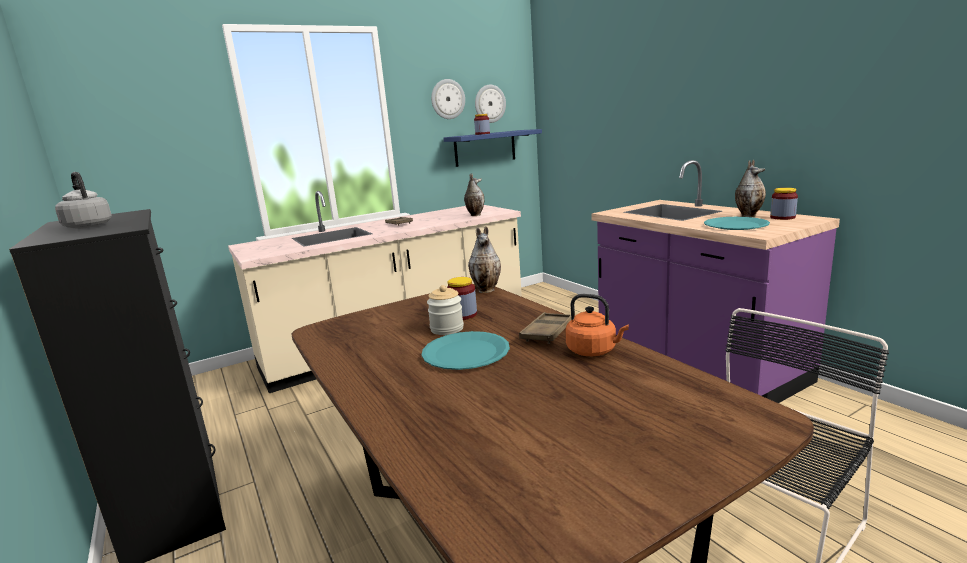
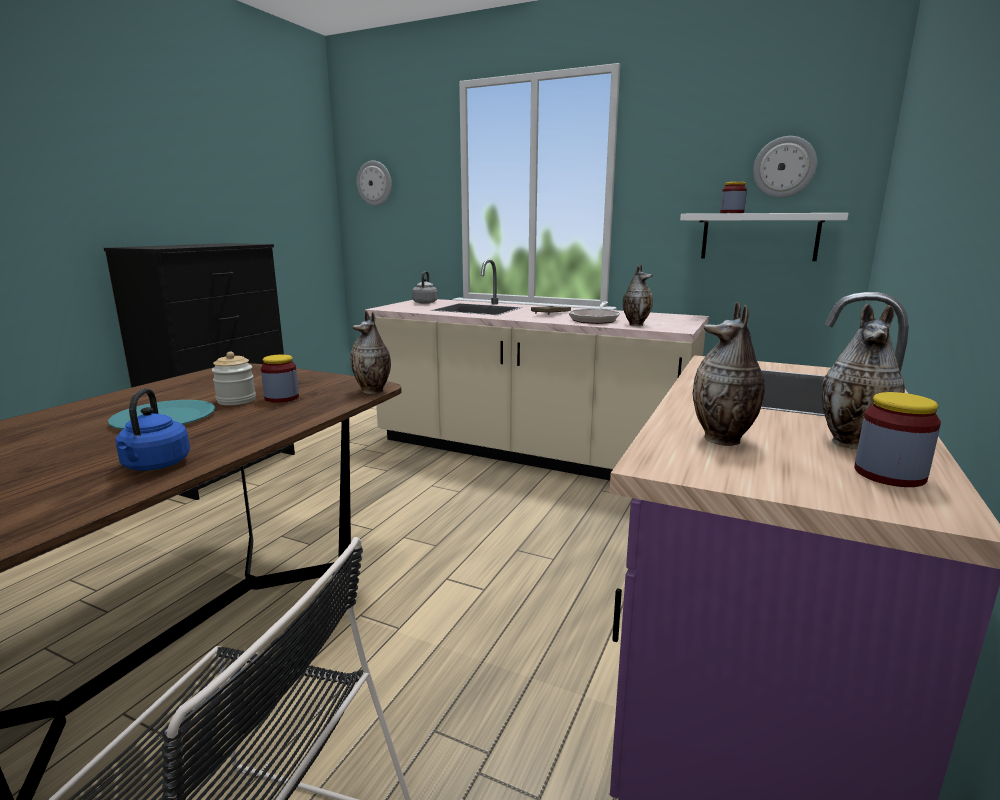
camera: 55 degrees right, 0 degrees up
grey kettle [55,172,112,229] -> grey kettle moved to [412,271,438,304]
wall clock [431,79,465,119] -> wall clock moved to [357,161,392,206]
blue shelf [443,129,542,167] -> white shelf [680,213,848,261]
brown tray [519,312,571,344] -> none
orange kettle [565,294,629,356] -> blue kettle [115,388,190,471]
turquoise plate [704,217,770,230] -> vase [693,301,765,446]
none -> frying pan [569,301,620,324]

